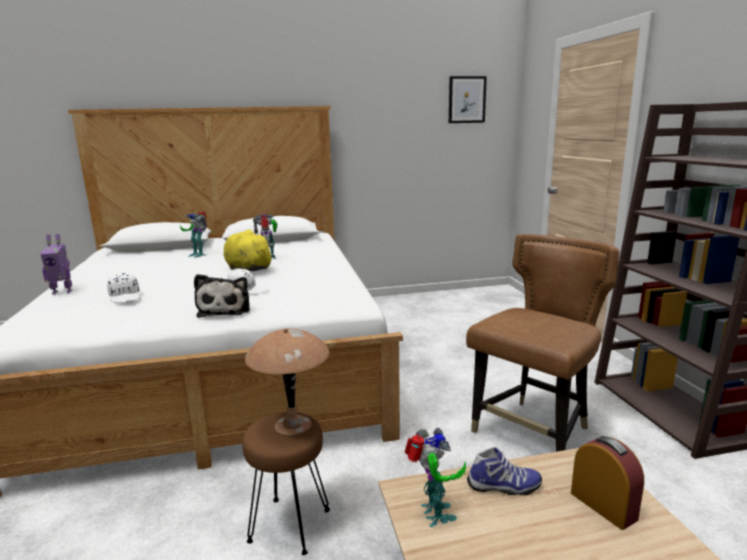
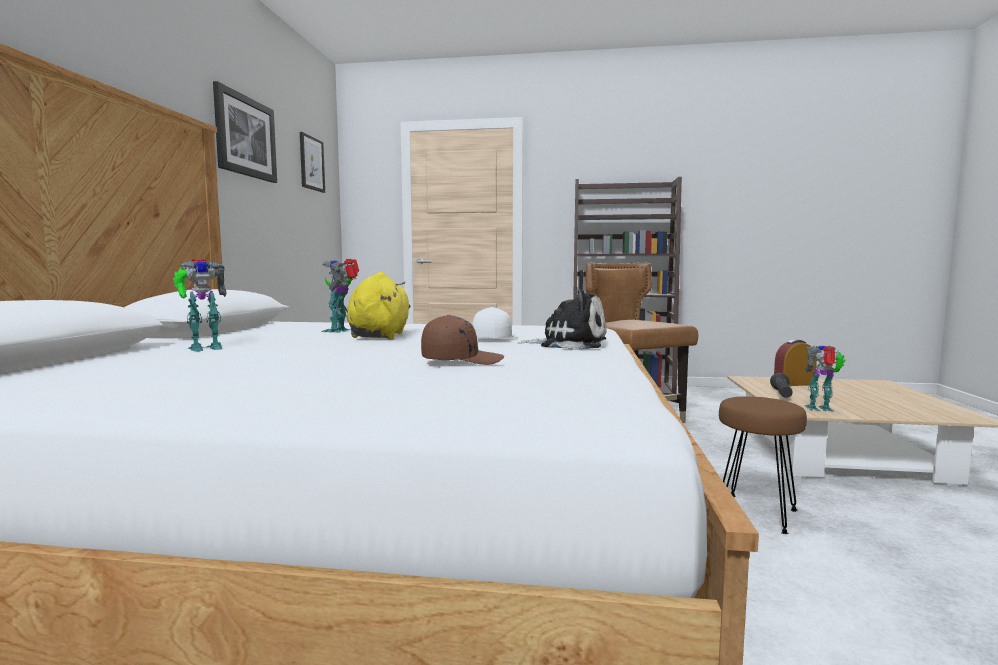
camera: 70 degrees left, 10 degrees down
toy robot [40,234,73,294] -> none
white cap [107,272,140,303] -> brown cap [421,315,504,365]
yellow plush toy [223,229,274,271] -> yellow plush toy turned 120 degrees clockwise [347,272,411,340]
brown table lamp [245,328,330,436] -> none
shoe [467,447,542,495] -> black flashlight [770,373,793,398]
none -> picture [213,81,277,183]

